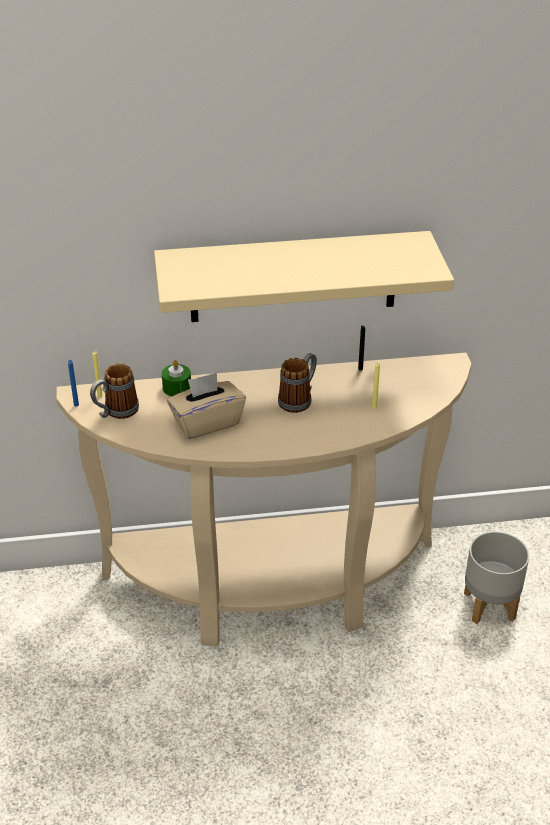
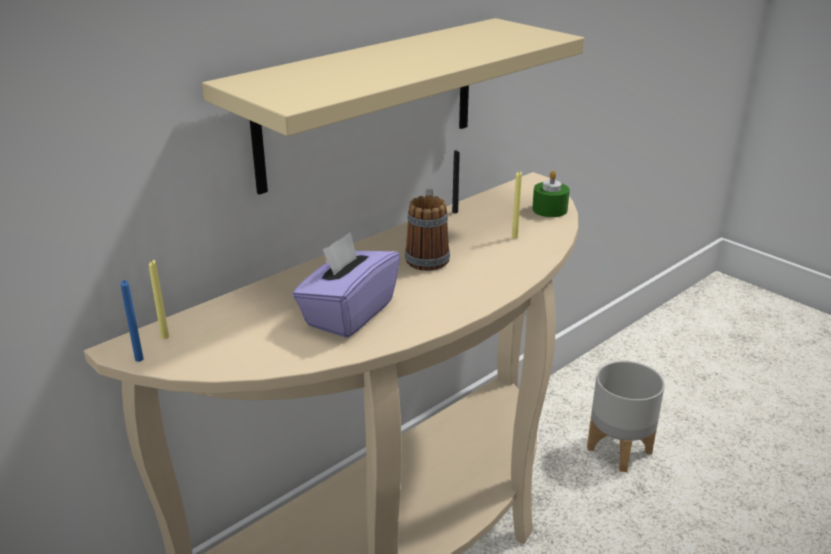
camera: 35 degrees left, 10 degrees down
mug [90,364,139,419] -> none
green candle [162,360,191,396] -> green candle moved to [532,170,570,217]
beige tissue box [167,372,246,439] -> purple tissue box [292,232,400,338]

